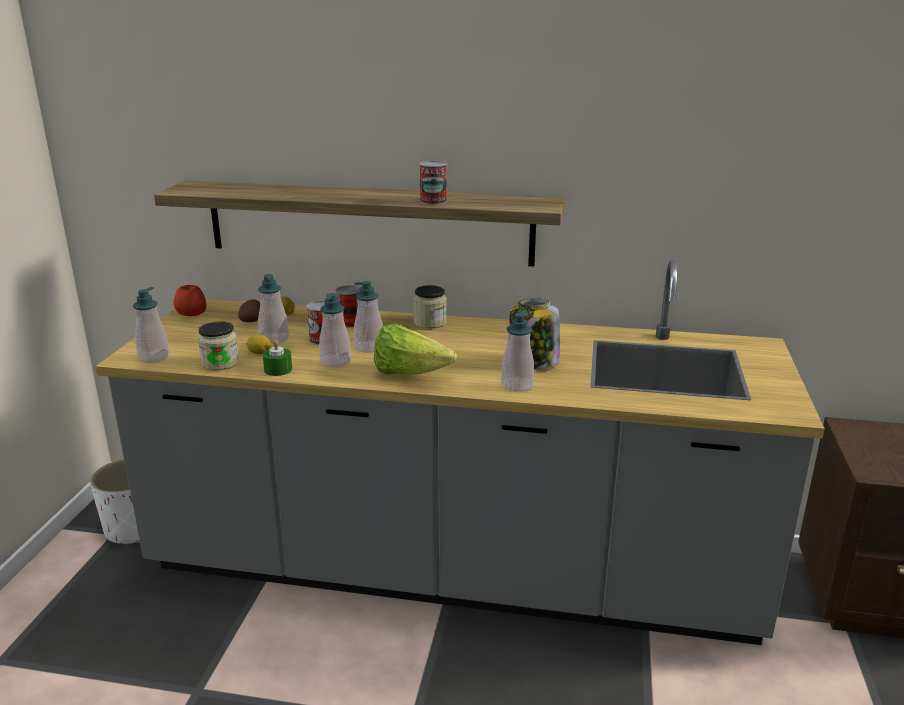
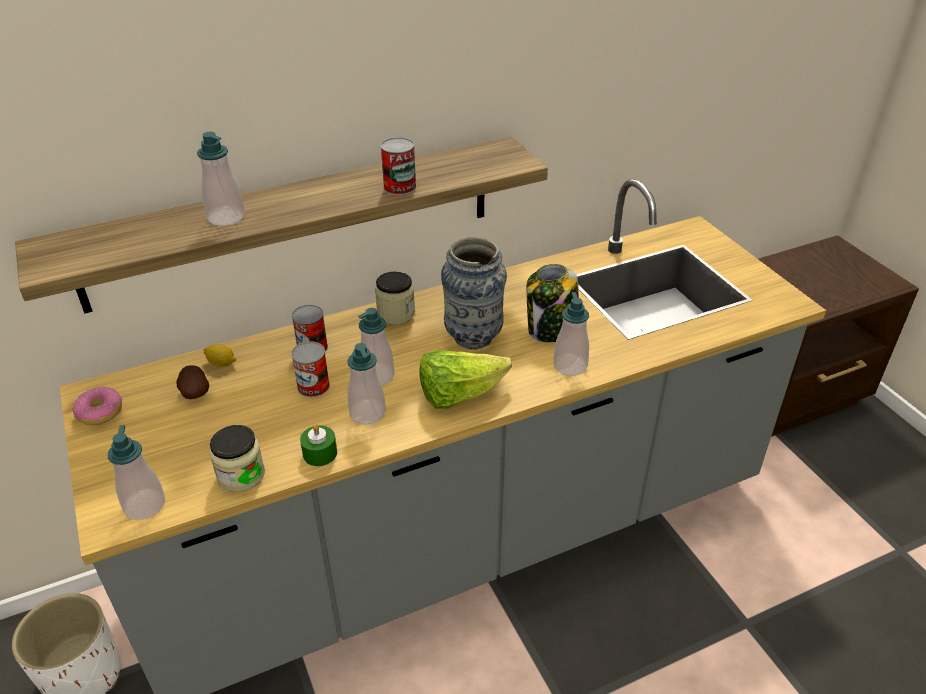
camera: 35 degrees left, 15 degrees up
apple [174,285,206,316] -> donut [73,386,122,426]
lemon [246,335,272,354] -> none
soap dispenser [258,274,289,344] -> soap dispenser moved to [197,132,245,226]
none -> vase [441,237,507,350]

